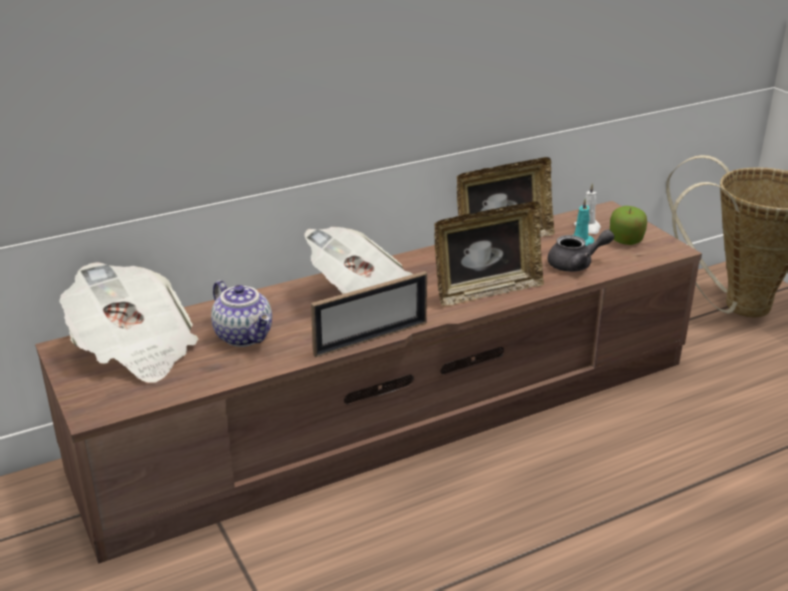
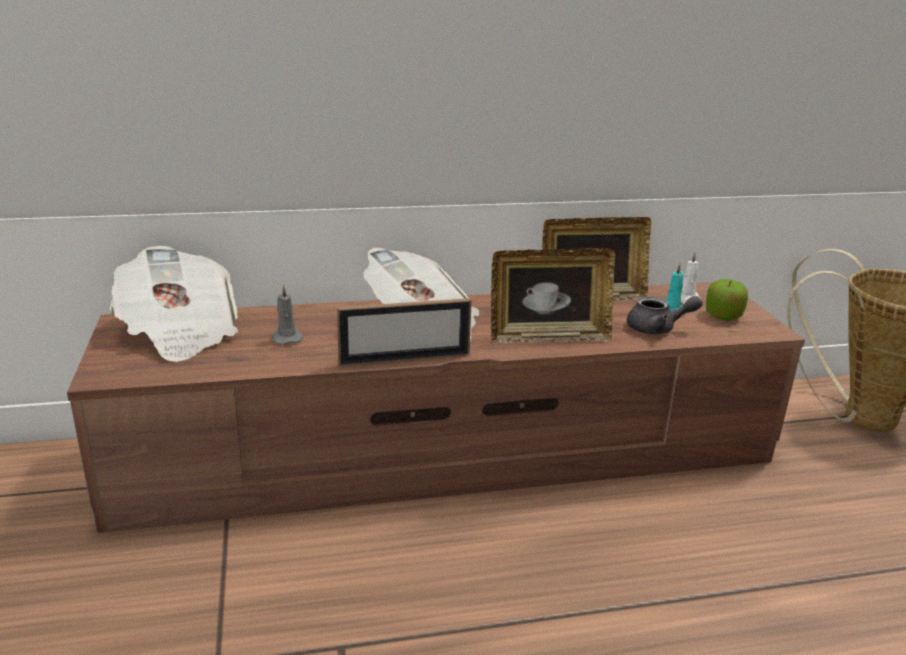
camera: 15 degrees right, 5 degrees down
teapot [211,280,272,347] -> grey candle [272,285,303,345]

